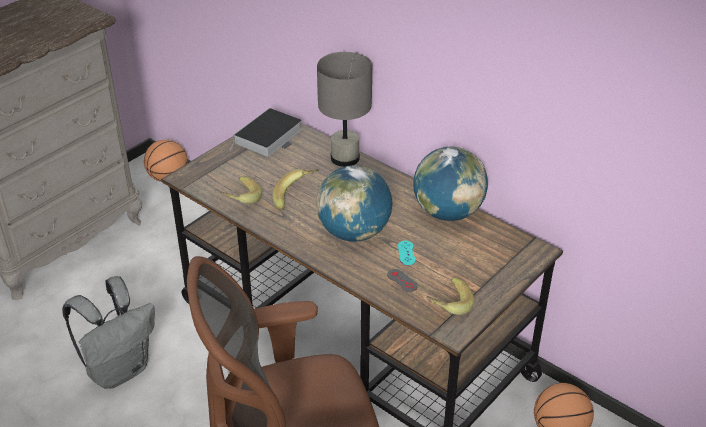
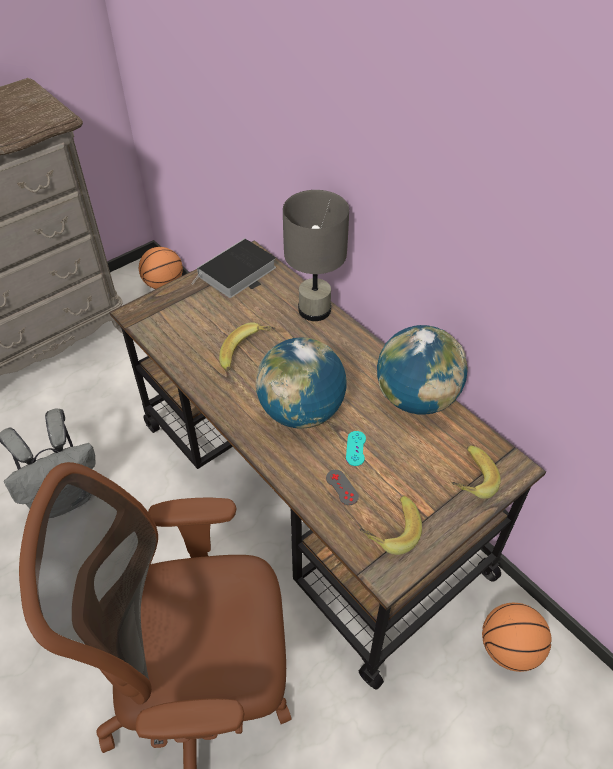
camera: 10 degrees right, 10 degrees up
banana [220,176,262,204] -> banana moved to [451,445,501,499]

